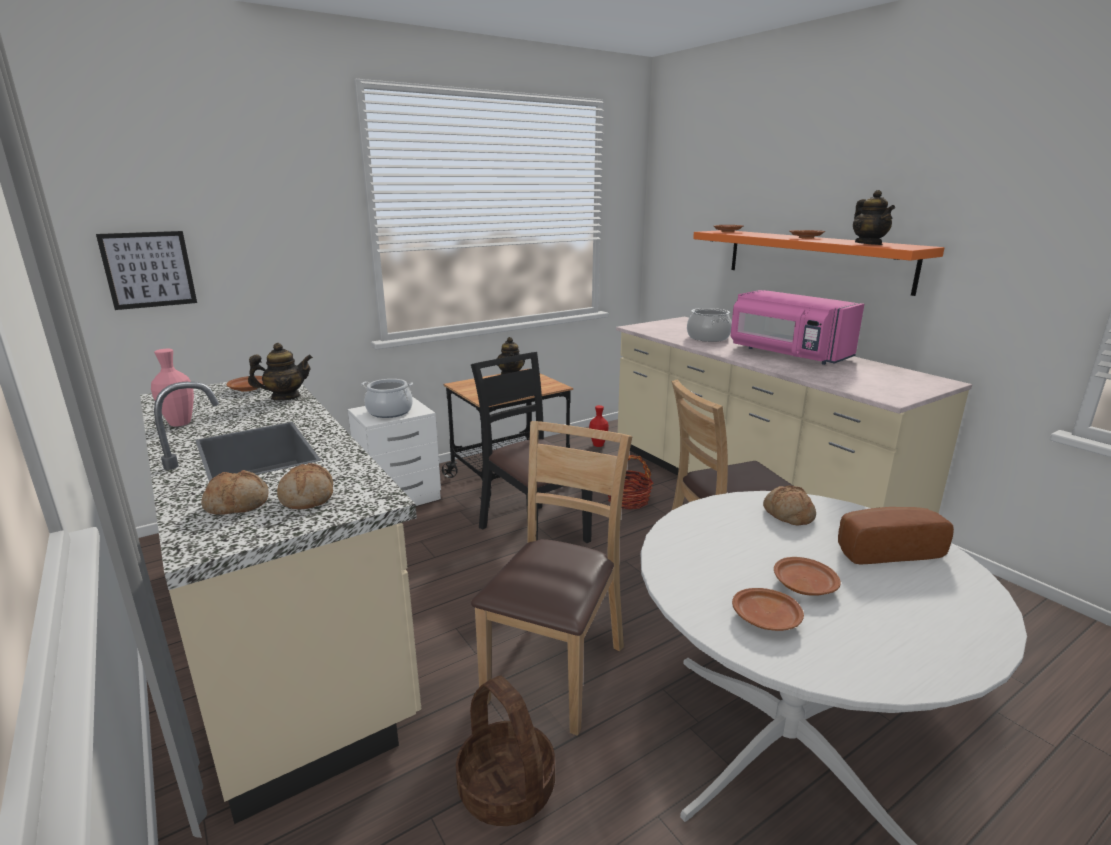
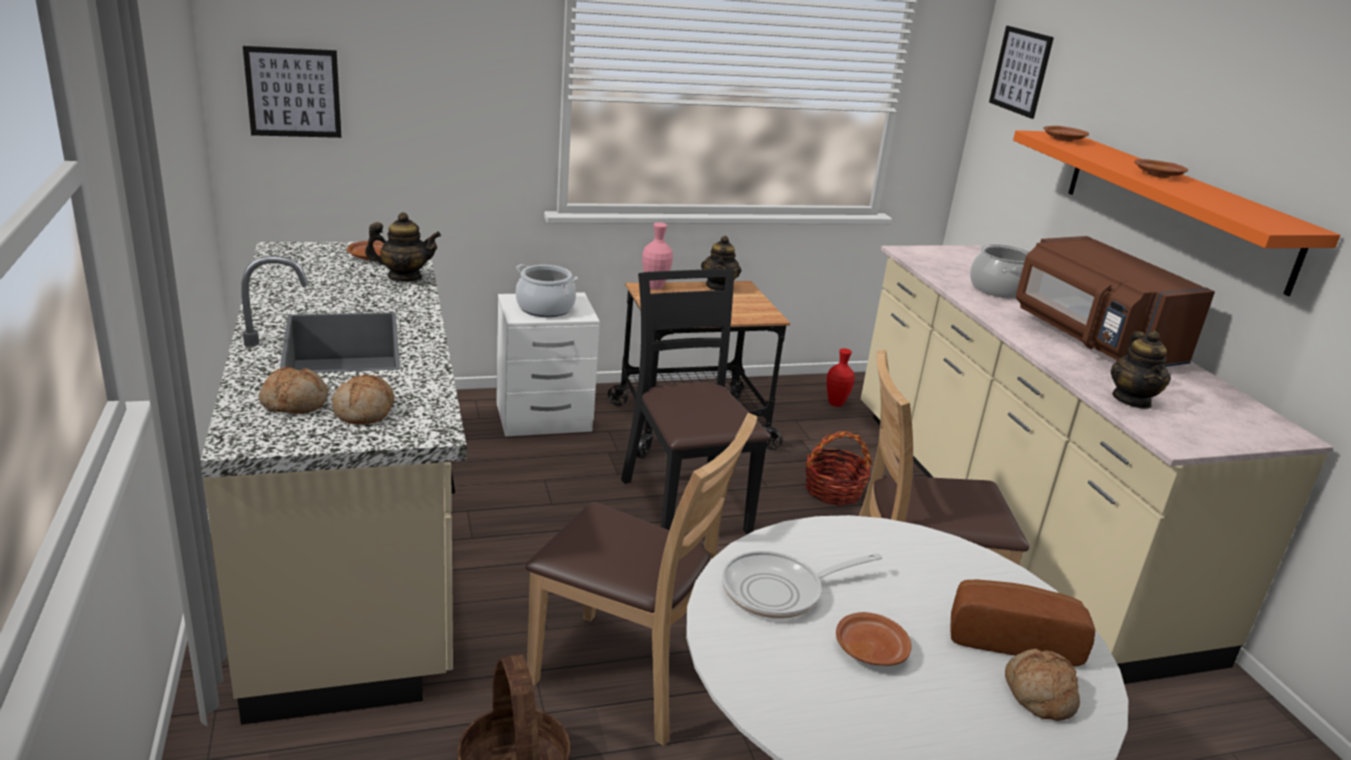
camera: 15 degrees right, 5 degrees up
pink vase [151,349,194,427] -> pink vase moved to [642,222,673,290]
brown chair [471,421,632,736] -> brown chair turned 75 degrees clockwise [525,413,757,746]
pink microwave [731,290,864,365] -> brown microwave [1016,236,1215,367]
brown plate [732,588,804,631] -> none
bread [763,485,816,526] -> bread moved to [1005,649,1080,721]
teapot [853,190,895,245] -> teapot moved to [1111,330,1171,409]
none -> frying pan [722,551,882,619]
none -> picture [989,26,1054,119]

